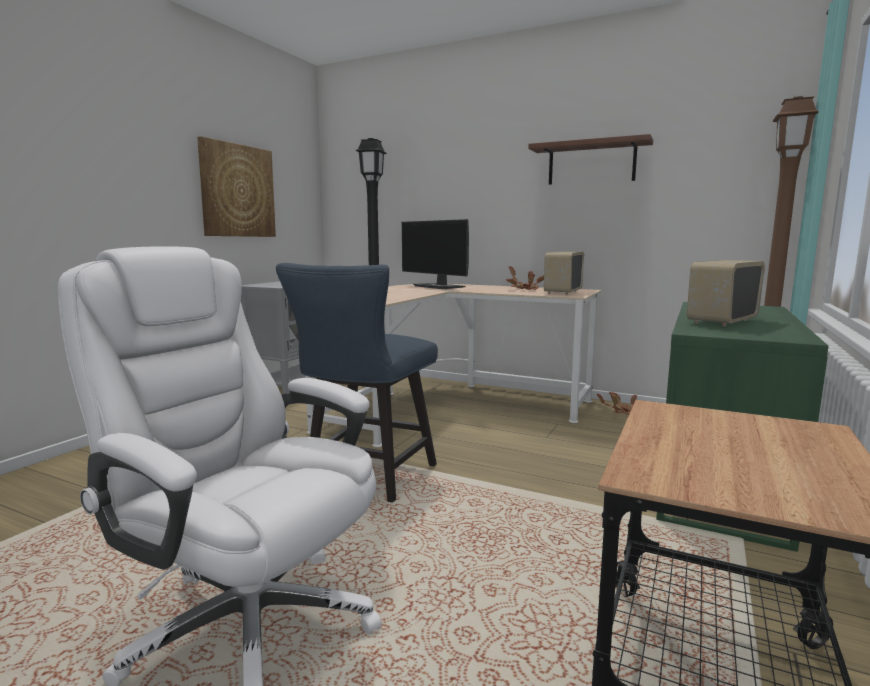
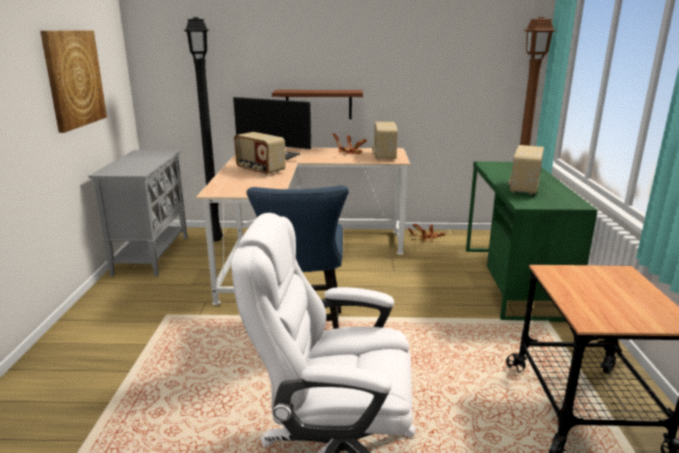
camera: 25 degrees left, 10 degrees up
brown shelf [528,134,653,185] -> brown shelf moved to [272,90,363,119]
none -> radio [234,132,286,175]

